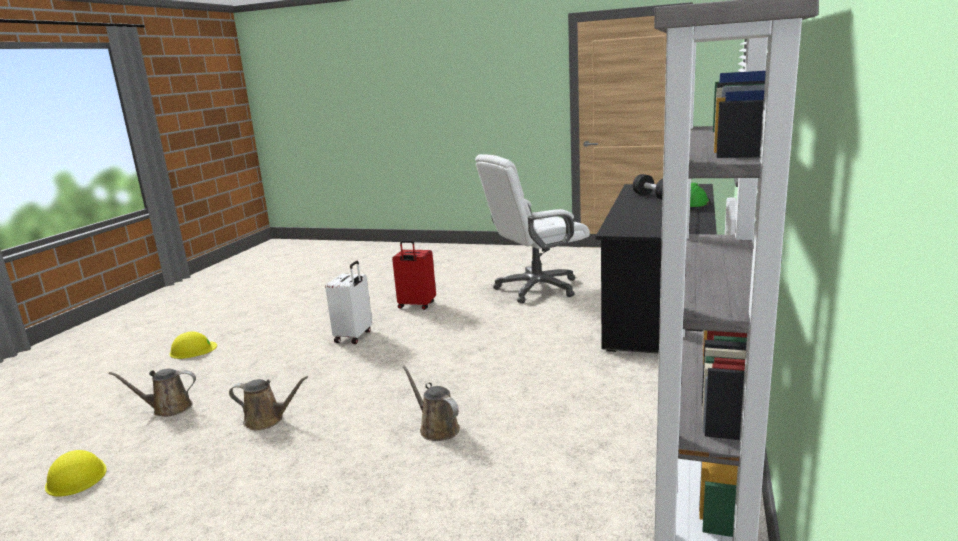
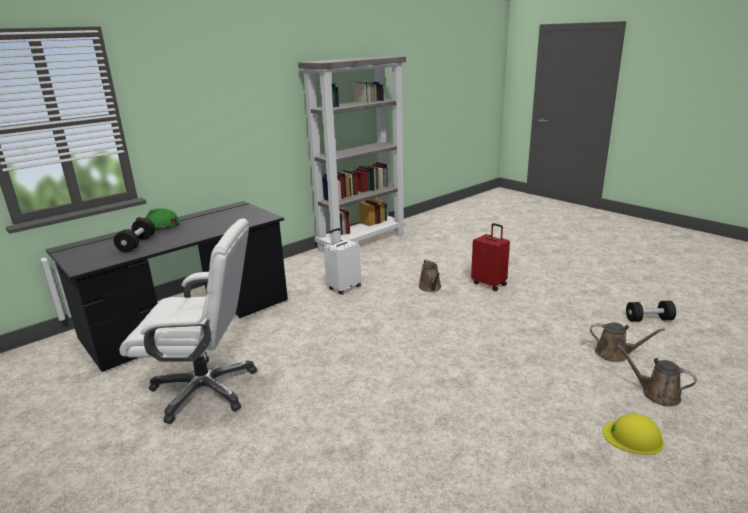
camera: 150 degrees left, 5 degrees up
yellow hard hat [45,450,107,496] -> black dumbbell [626,301,676,322]
brown watering can [229,376,308,430] -> brown watering can moved to [617,345,697,406]
white suitcase [325,261,372,344] -> white suitcase moved to [324,228,361,294]
red suitcase [392,240,436,310] -> red suitcase moved to [471,223,510,291]

